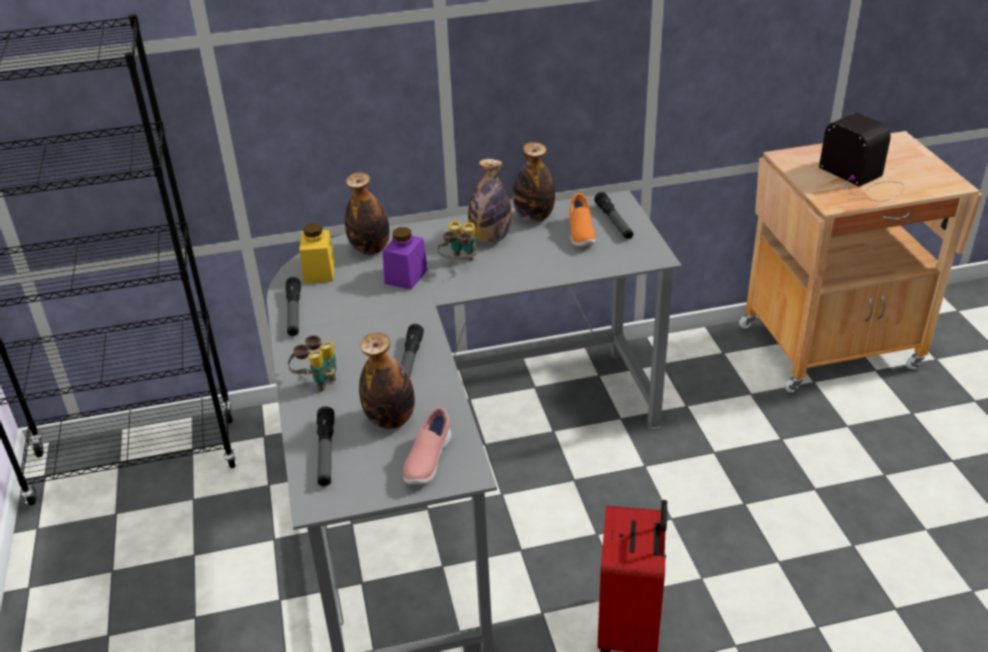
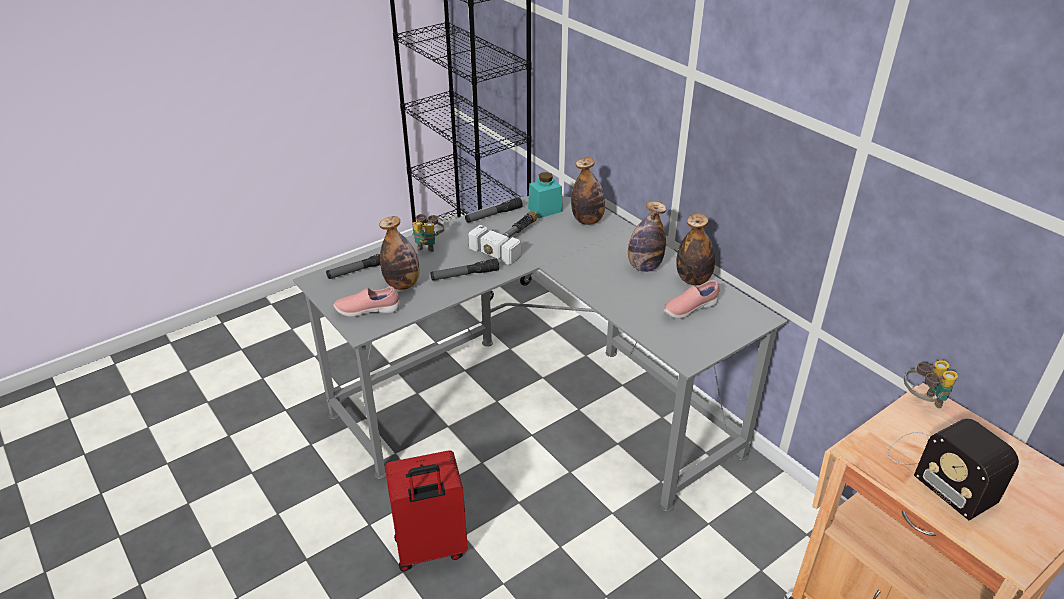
camera: 65 degrees right, 0 degrees up
yellow jar [299,223,335,284] -> turquoise jar [528,172,563,218]
purple jar [383,227,428,290] -> none
binoculars [437,221,477,261] -> binoculars moved to [904,360,958,408]
orange shoe [570,193,595,246] -> pink shoe [663,280,720,319]
flashlight [594,192,633,239] -> none
radio [819,113,905,202] -> radio turned 120 degrees clockwise [888,418,1019,520]
none -> hammer [468,211,538,265]

